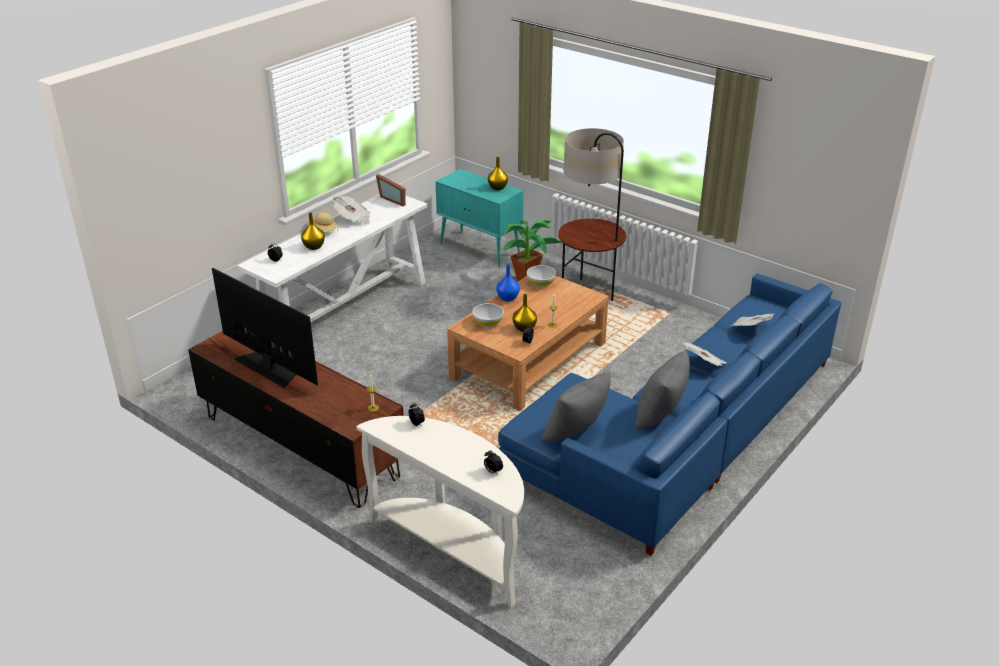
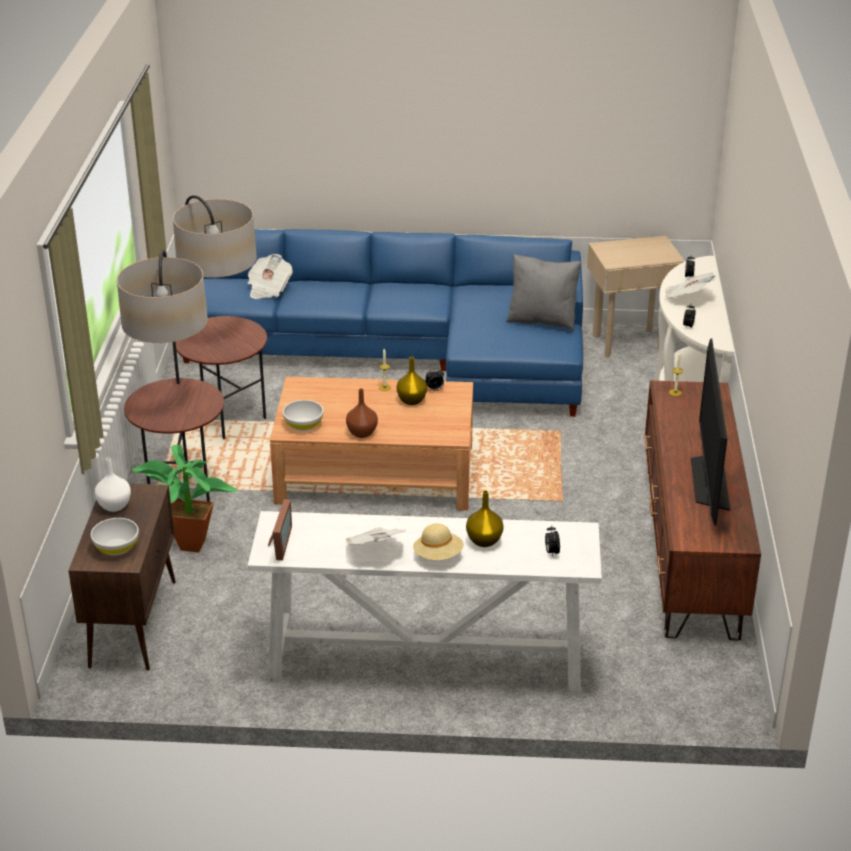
camera: 125 degrees left, 0 degrees up
turquoise cabinet [435,169,524,267] -> brown cabinet [68,483,176,671]
white bowl [472,303,504,327] -> white bowl moved to [91,518,139,555]
yellow vase [488,157,508,190] -> white vase [95,457,131,512]
blue vase [496,265,520,302] -> brown vase [346,388,378,438]
grey pillow [635,350,690,430] -> none
newspaper [683,342,727,366] -> newspaper moved to [665,272,716,299]
none -> floor lamp [173,195,267,439]
none -> beige side table [587,236,685,357]

